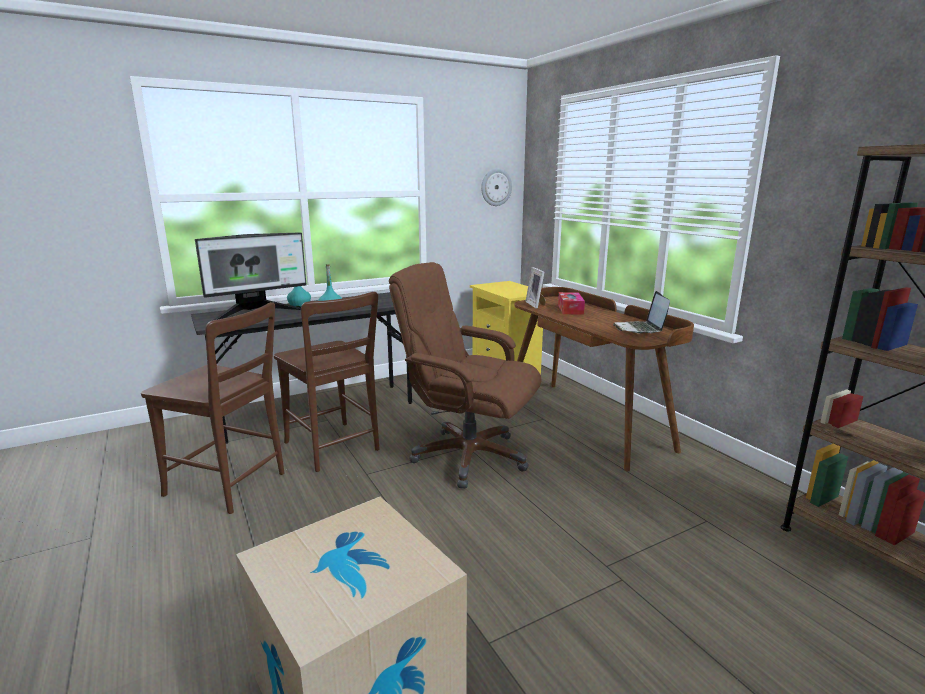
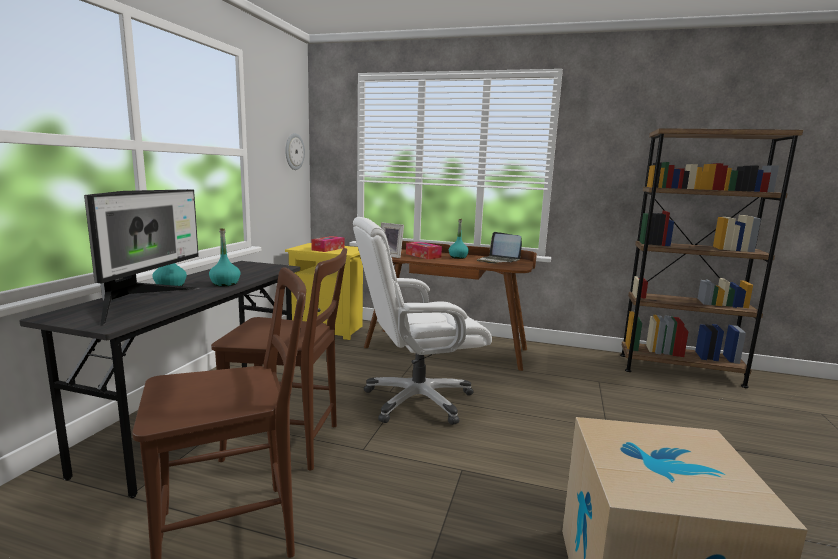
camera: 45 degrees left, 5 degrees down
brown office chair [389,262,541,488] -> white office chair [353,217,492,425]
none -> tissue box [311,236,344,252]
none -> turquoise bottle [449,219,469,259]

